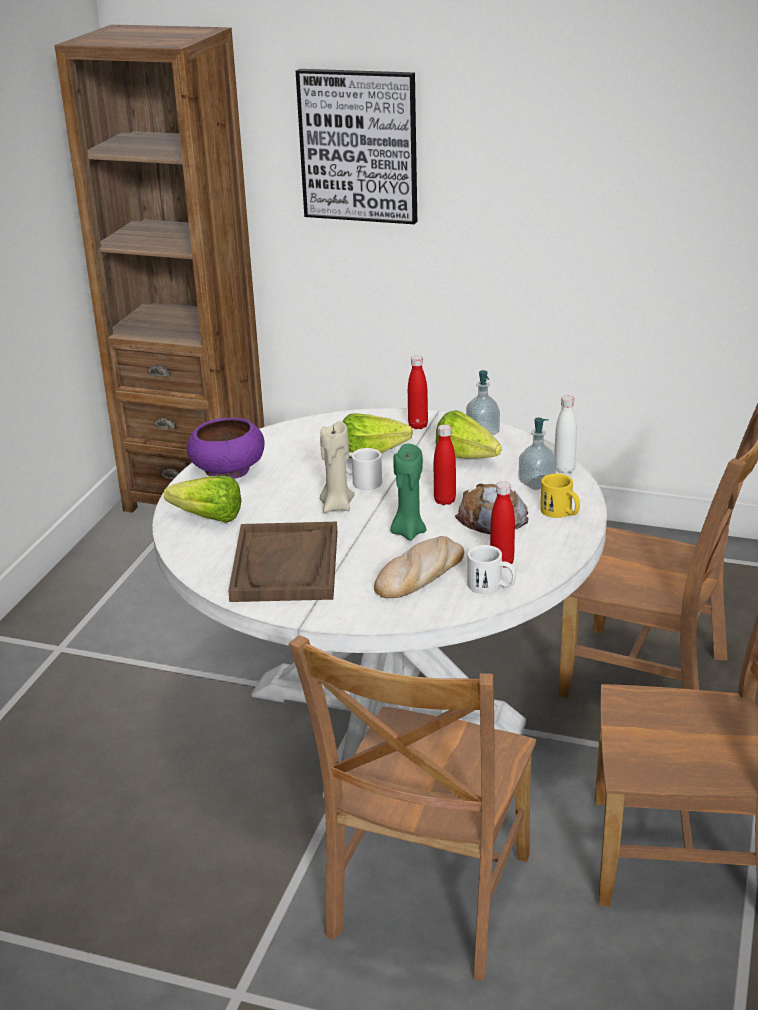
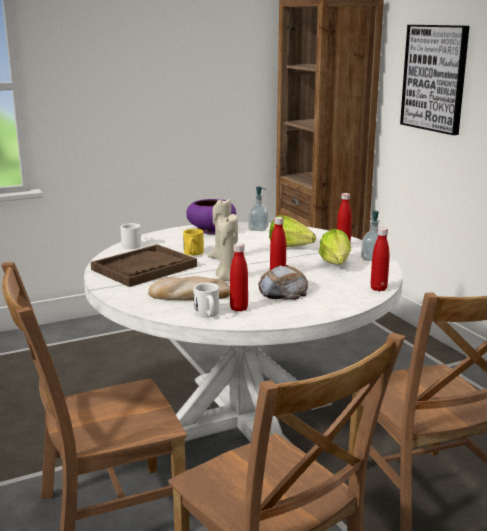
camera: 45 degrees right, 10 degrees down
lettuce [164,476,242,523] -> none
white mug [346,448,382,490] -> white mug moved to [120,223,141,249]
green candle [390,444,426,541] -> beige candle [216,214,238,281]
soap dispenser [519,418,557,490] -> soap dispenser moved to [248,186,269,231]
yellow mug [540,474,580,518] -> yellow mug moved to [183,229,204,255]
white bottle [554,396,577,474] -> red bottle [370,228,390,291]

